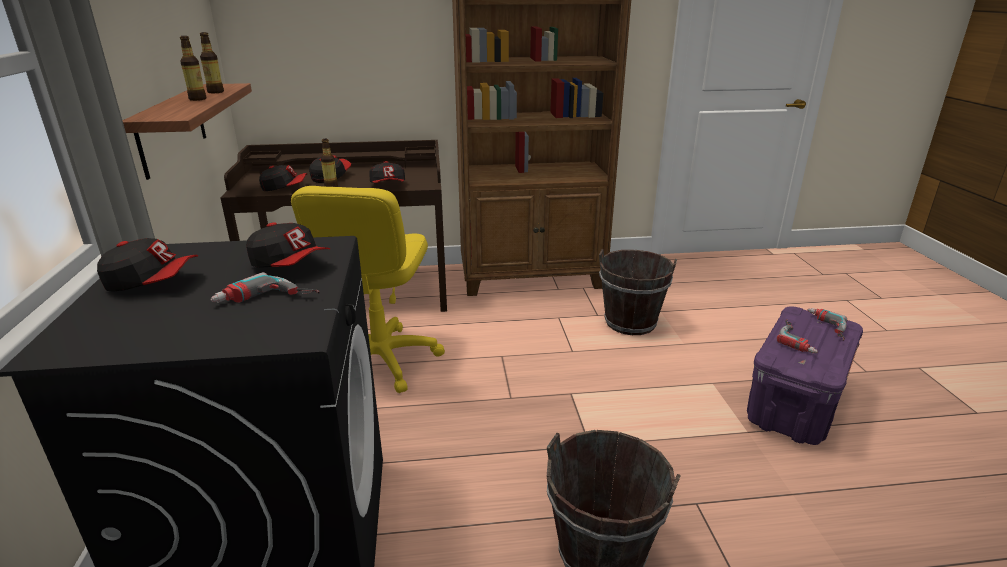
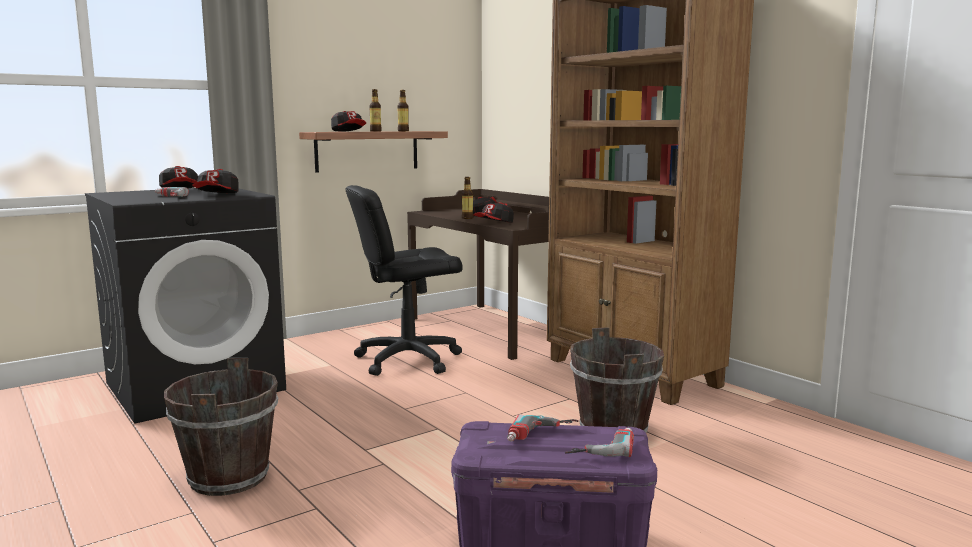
camera: 60 degrees right, 15 degrees down
cap [259,165,307,191] -> cap moved to [331,111,366,132]
yellow office chair [291,186,445,393] -> black office chair [346,185,463,376]

